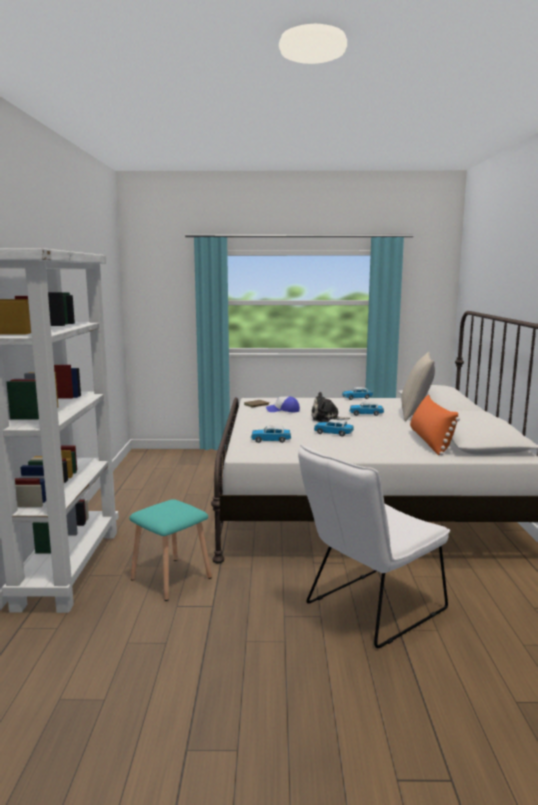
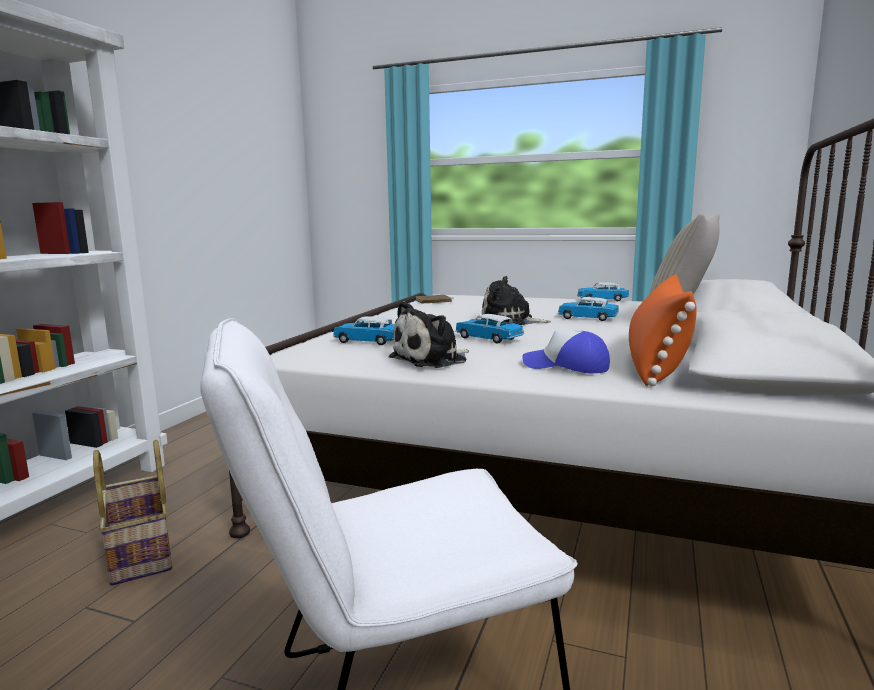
camera: 20 degrees right, 0 degrees up
turquoise stool [129,499,212,601] -> basket [93,440,172,586]
cap [266,396,300,413] -> cap moved to [522,331,610,373]
none -> plush toy [389,301,469,368]

